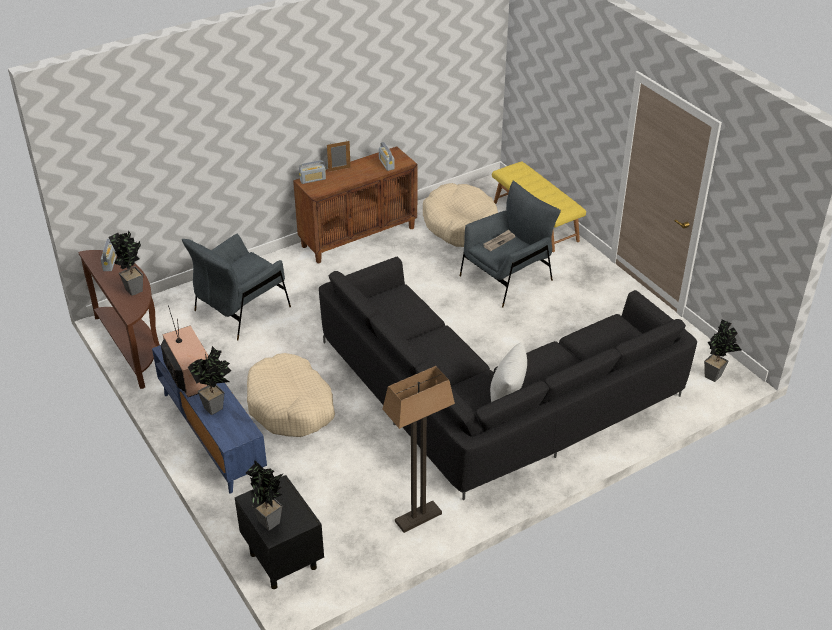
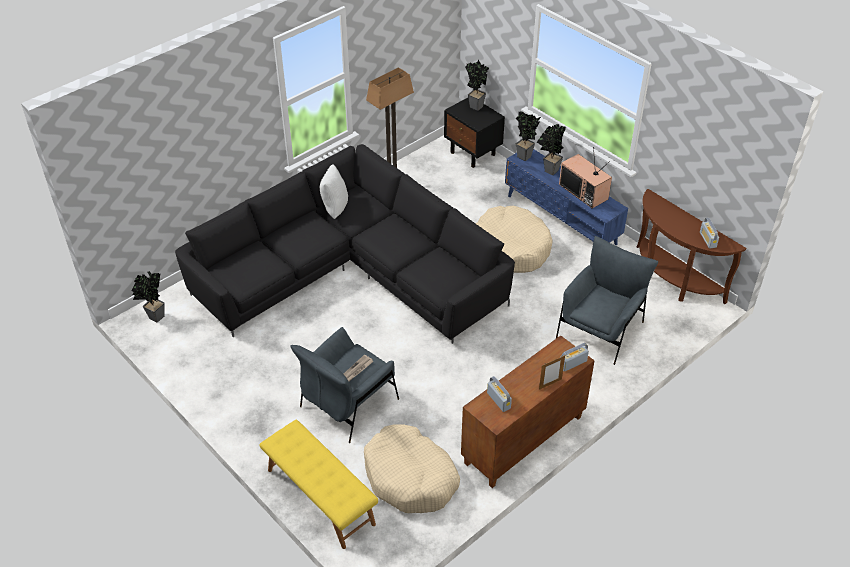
camera: 170 degrees right, 5 degrees up
potted plant [109,230,143,296] -> potted plant moved to [516,111,541,161]

